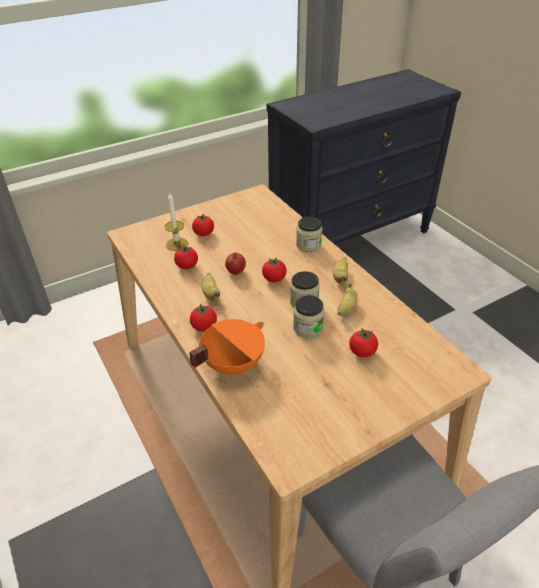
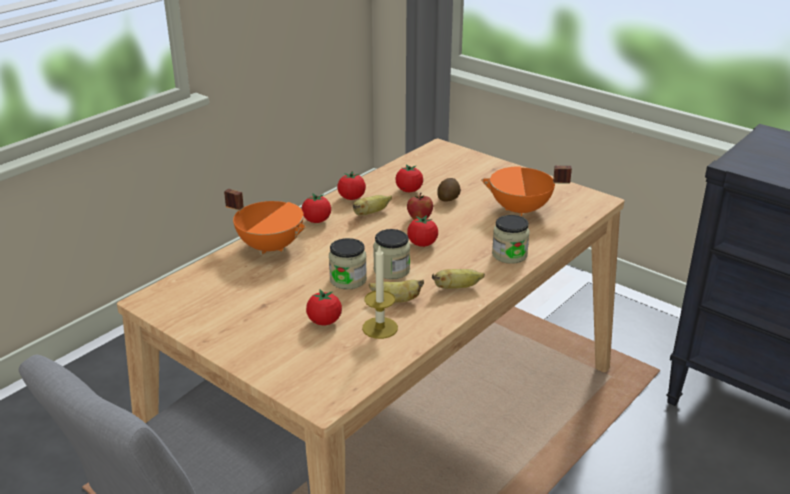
camera: 70 degrees right, 10 degrees down
candle [165,191,188,251] -> candle moved to [362,246,398,339]
tomato [192,213,214,236] -> tomato moved to [337,171,366,200]
none -> potato [437,178,461,201]
none -> orange cooking pot [481,166,572,217]

